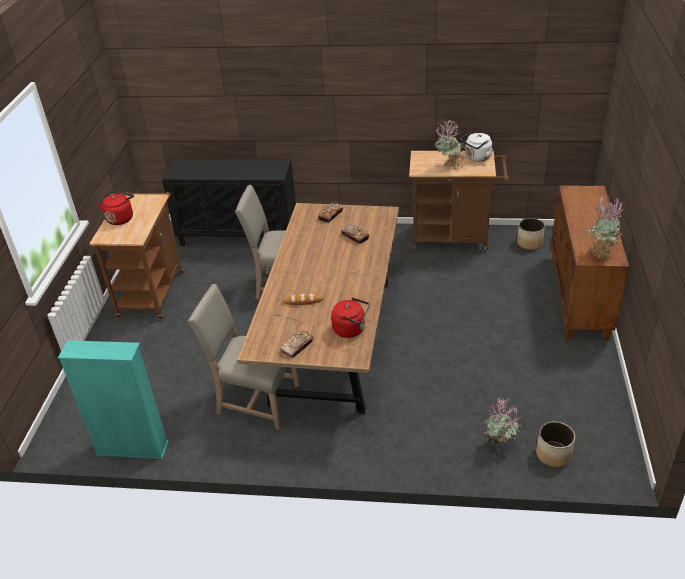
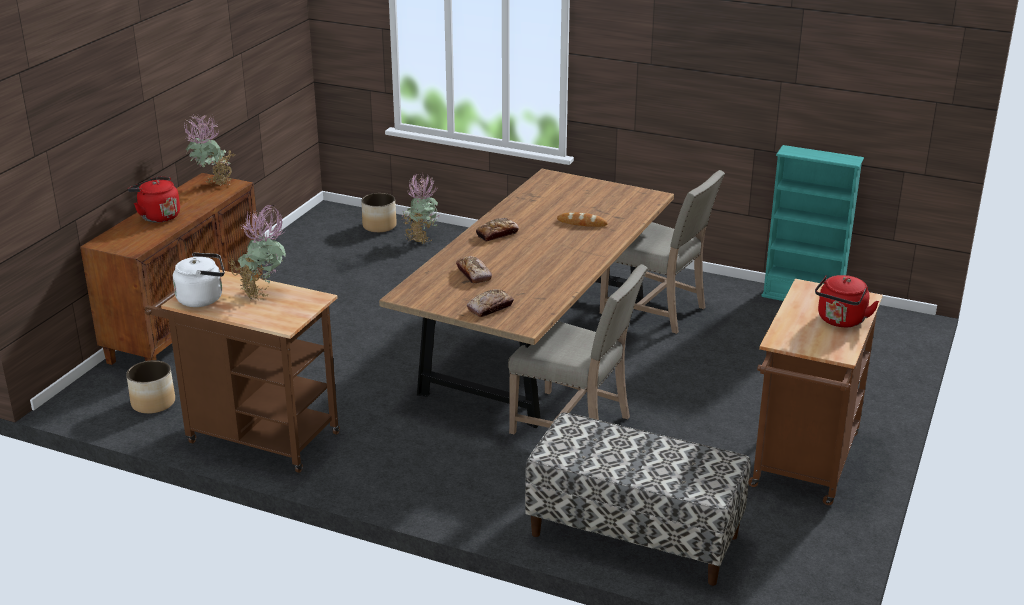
camera: 165 degrees left, 10 degrees down
black cabinet [162,159,296,246] -> bench [525,412,751,586]
bread [280,330,314,358] -> bread moved to [476,218,519,242]
red kettle [331,297,370,338] -> red kettle moved to [128,176,180,223]

